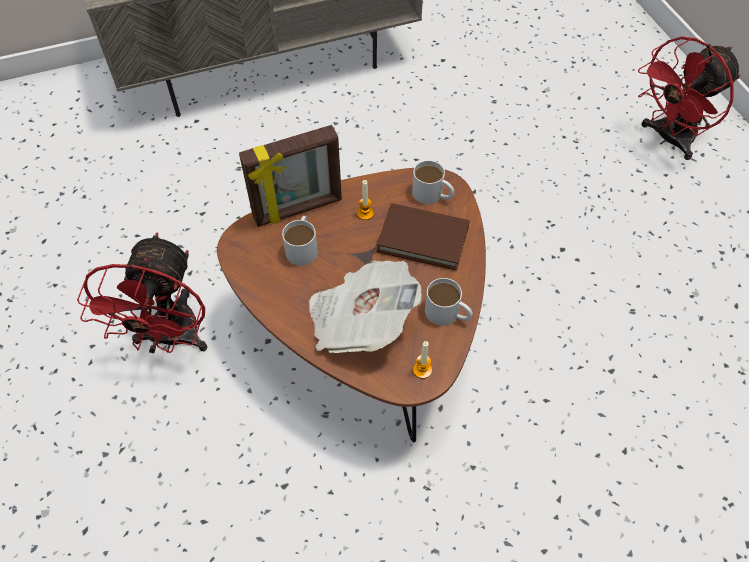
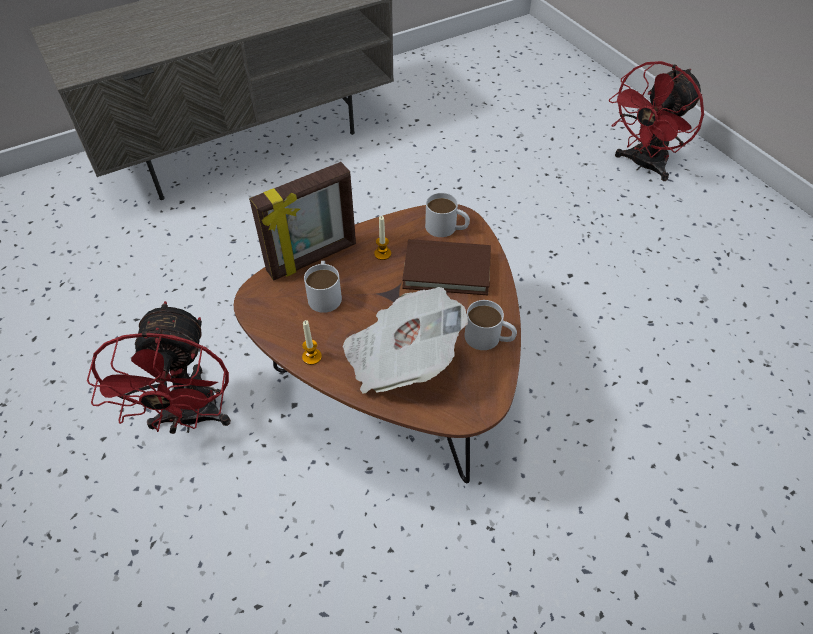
camera: 10 degrees left, 5 degrees down
candle [413,341,432,379] -> candle moved to [302,320,322,365]

